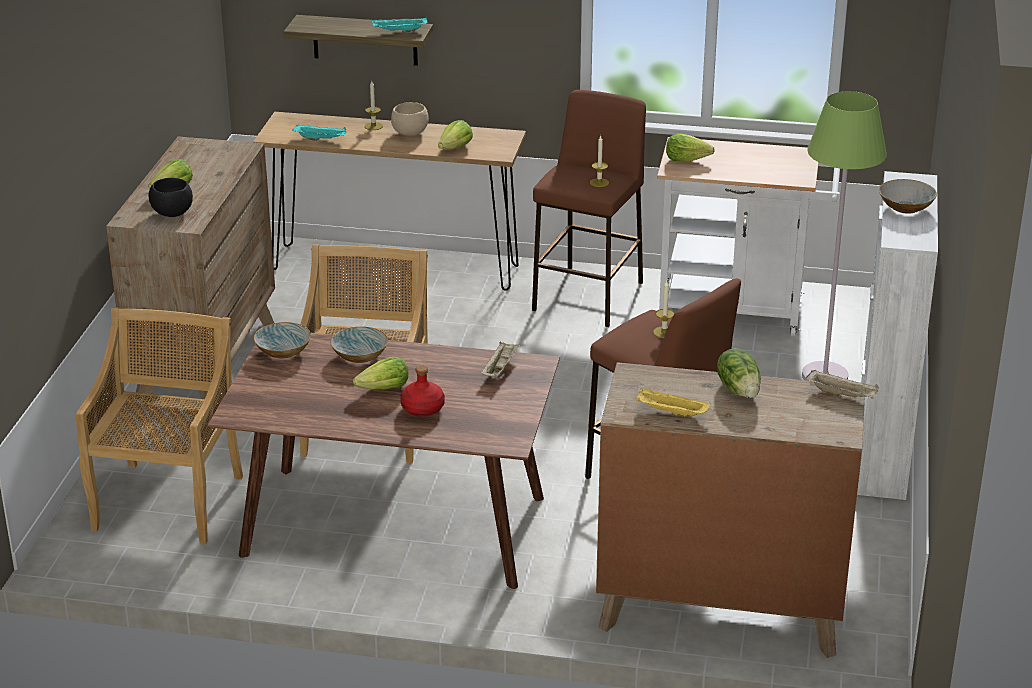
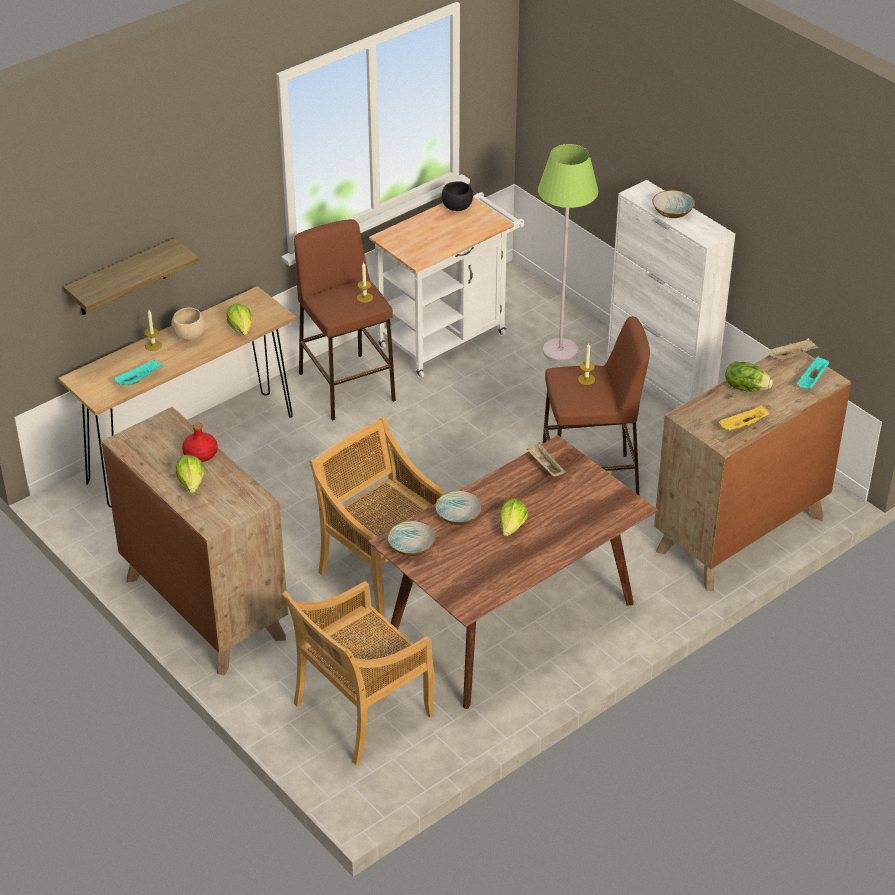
camera: 50 degrees left, 10 degrees up
beige chair [76,307,243,545] -> beige chair turned 90 degrees counterclockwise [282,581,434,765]
black bowl [149,178,193,217] -> black bowl moved to [442,181,473,211]
turquoise tray [372,17,428,33] -> turquoise tray moved to [796,356,829,389]
red bottle [400,366,445,417] -> red bottle moved to [182,423,218,462]
lettuce [666,133,715,162] -> none

